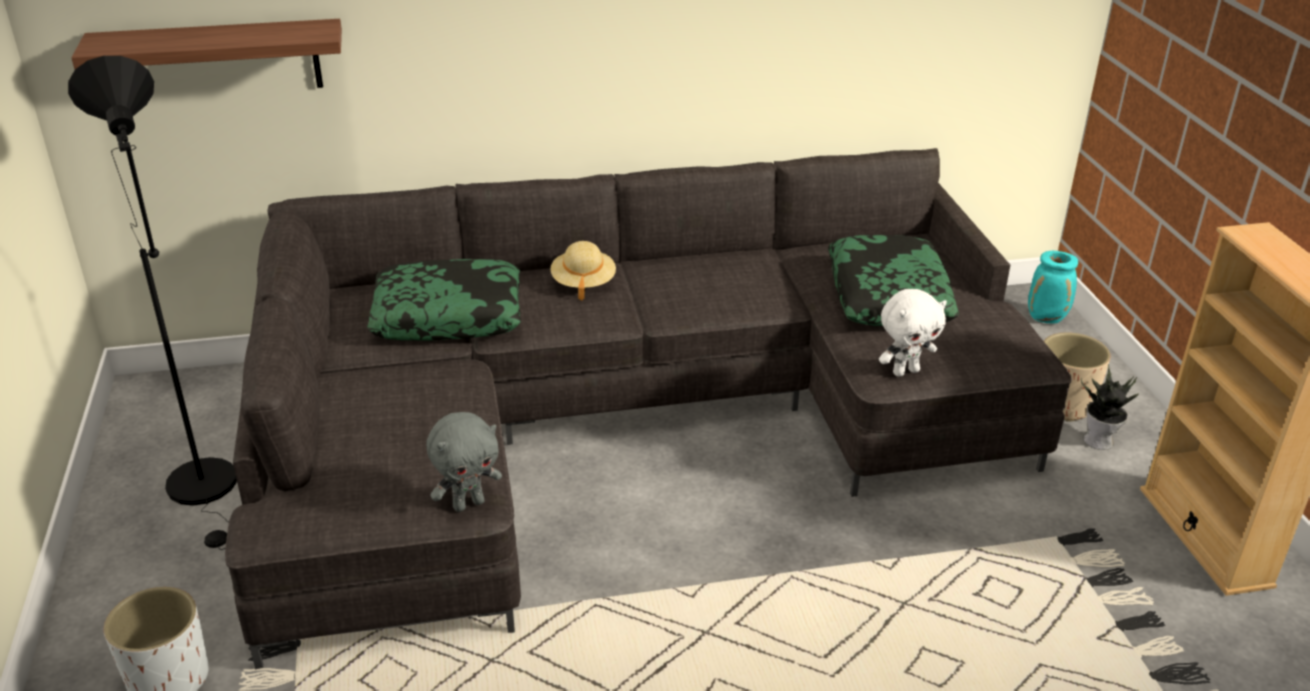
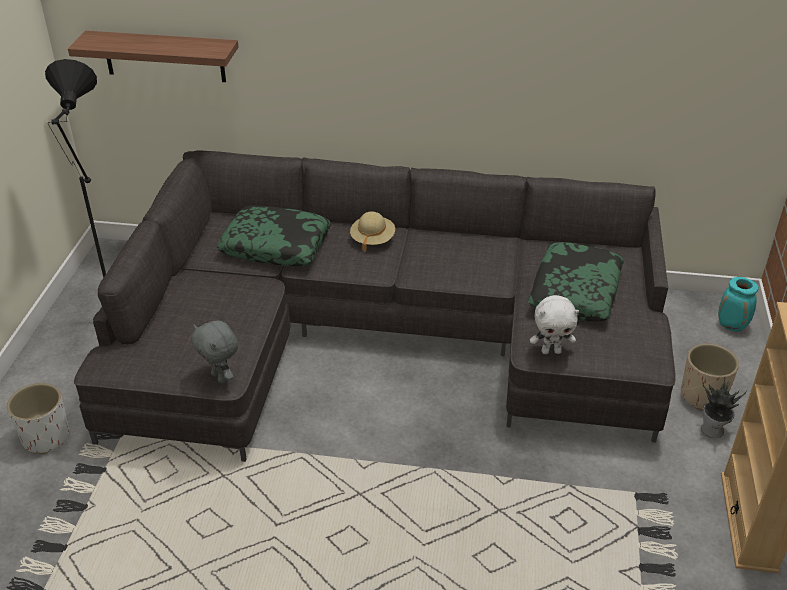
camera: 20 degrees right, 5 degrees up
grey plush toy [426,412,502,512] -> grey plush toy turned 60 degrees clockwise [191,321,238,383]

